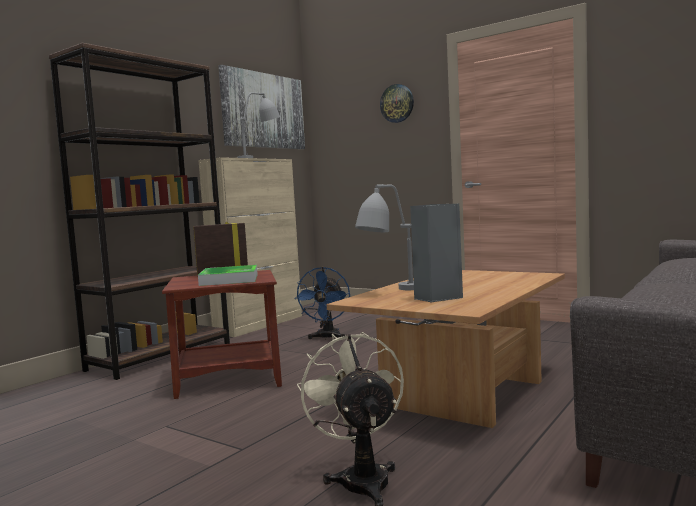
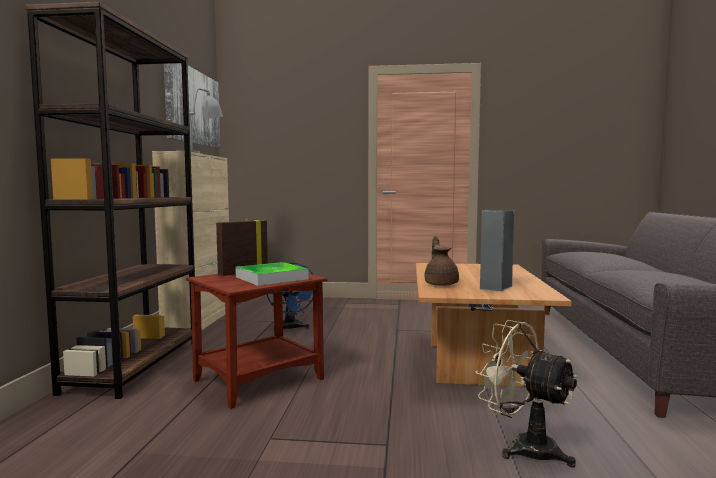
camera: 30 degrees left, 0 degrees up
grey table lamp [355,184,414,290] -> brown teapot [424,236,459,286]
wall clock [380,84,414,123] -> none

